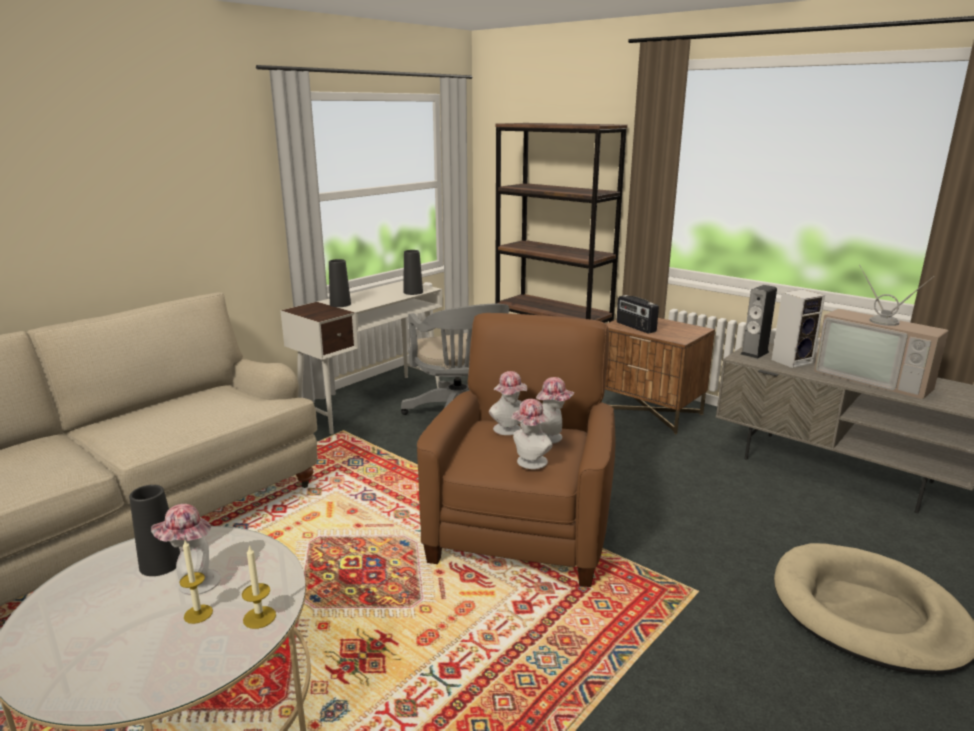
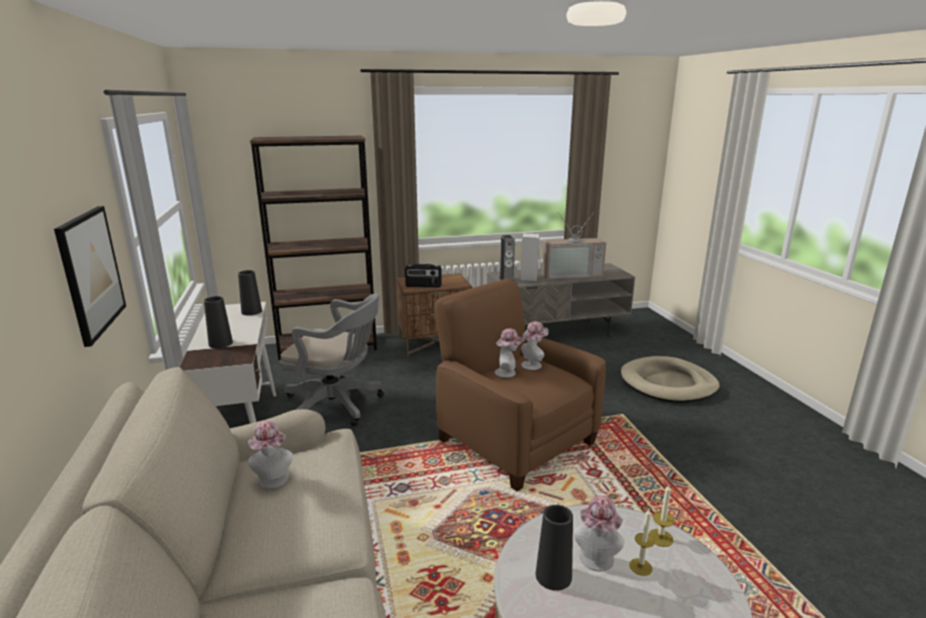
camera: 55 degrees left, 0 degrees up
hat [512,399,553,469] -> hat moved to [248,421,293,488]
none -> picture [54,206,126,347]

